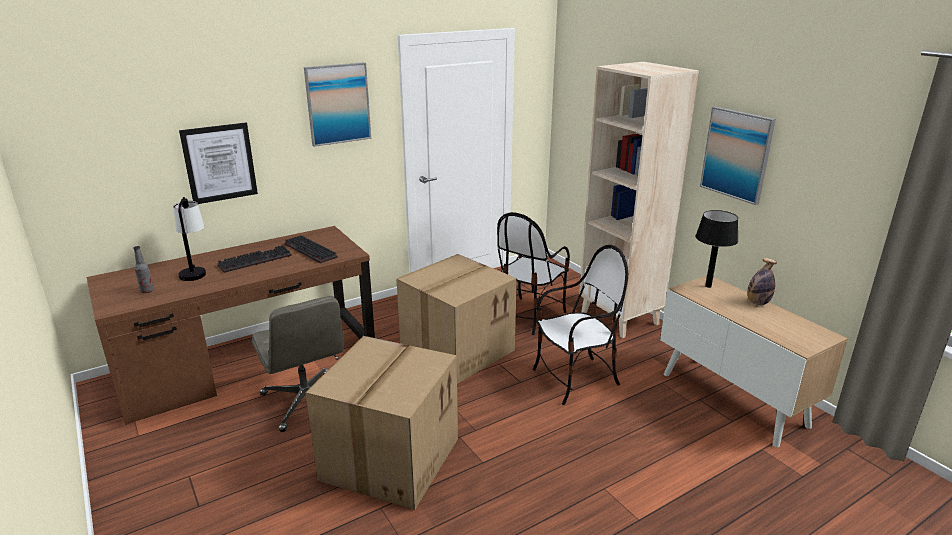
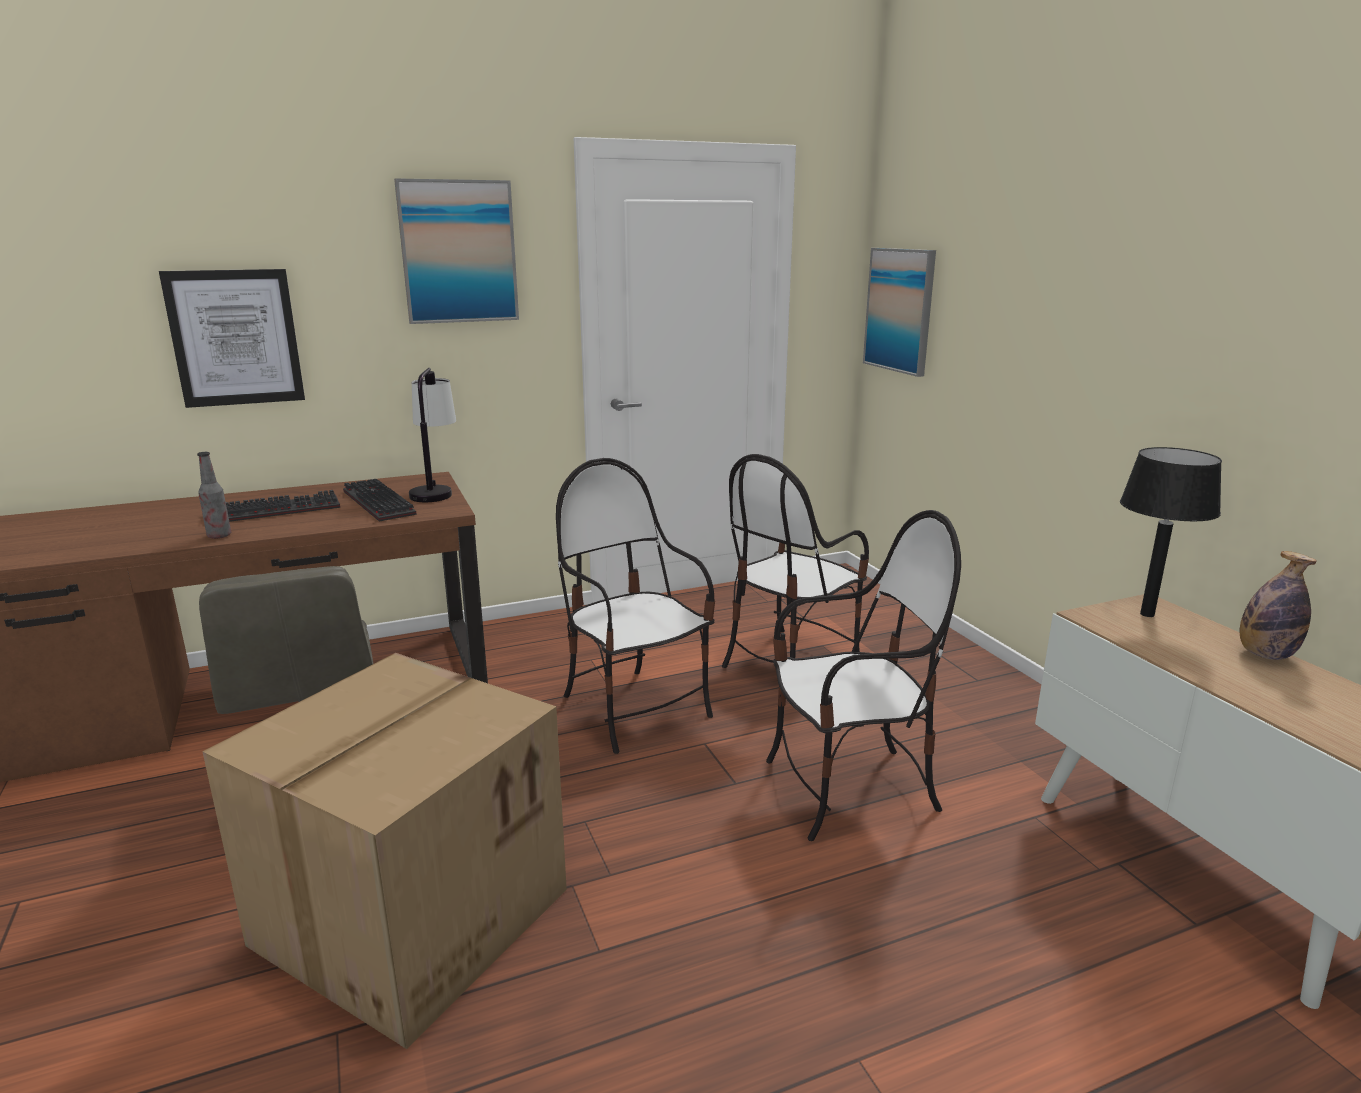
camera: 10 degrees right, 5 degrees down
bottle [133,246,154,293] -> bottle moved to [197,452,231,539]
table lamp [173,197,206,281] -> table lamp moved to [409,368,456,502]
cardboard box [396,254,517,384] -> chair [556,458,715,754]
beige bookcase [579,62,699,338] -> none
picture [700,107,776,205] -> picture moved to [863,248,936,377]

